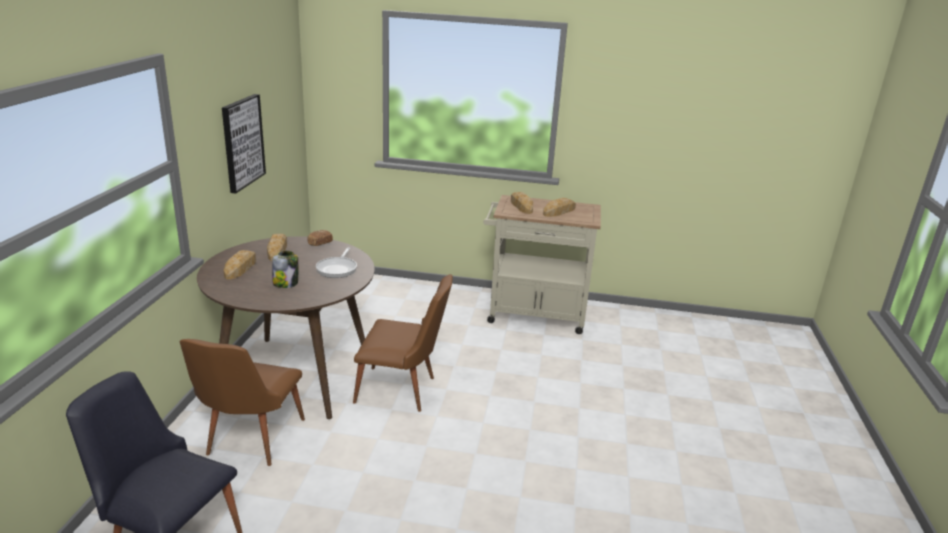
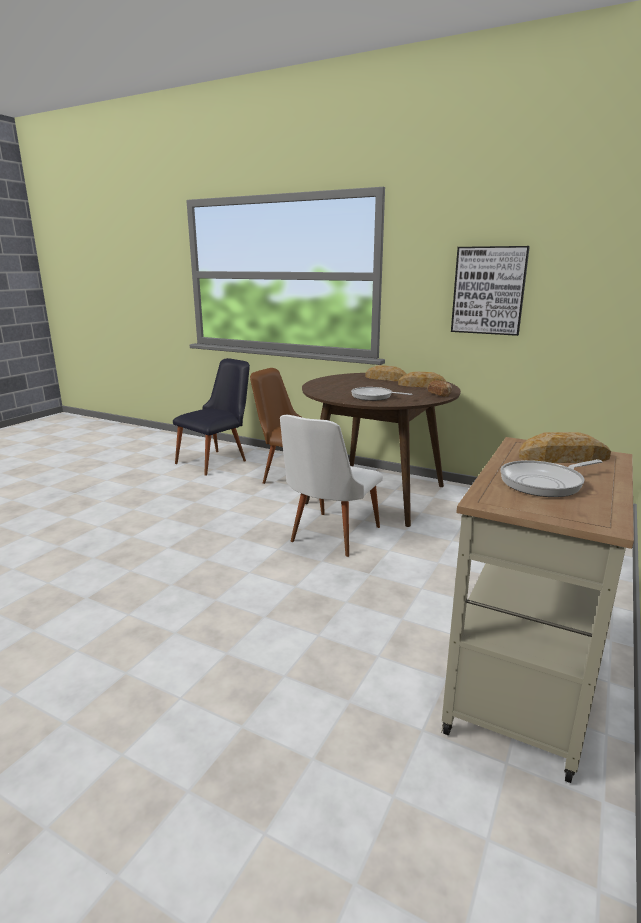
camera: 110 degrees right, 5 degrees down
jar [272,251,299,288] -> none
brown chair [353,274,453,412] -> white chair [280,415,383,557]
bread [543,198,576,217] -> frying pan [500,459,603,497]

